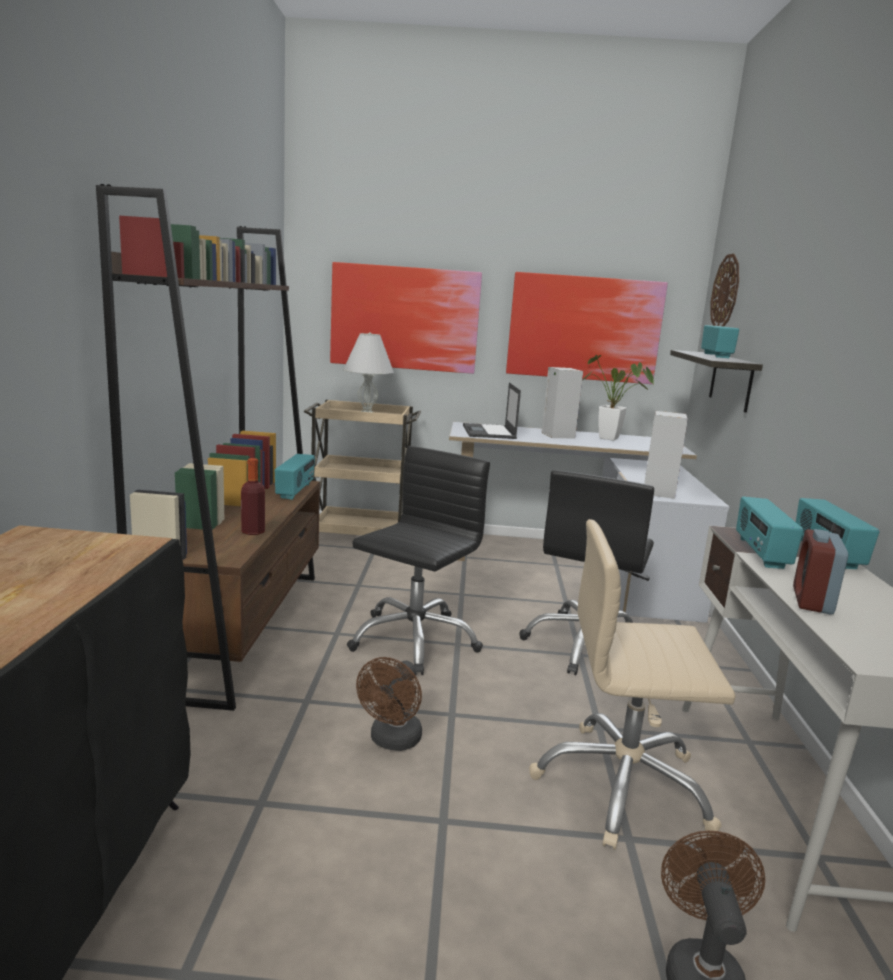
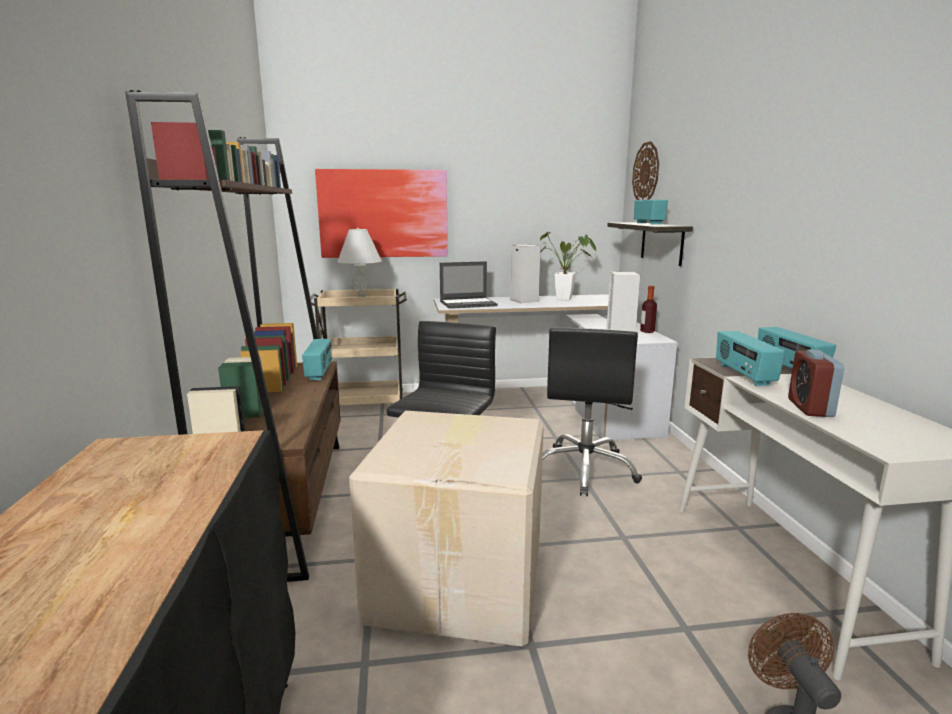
camera: 10 degrees left, 0 degrees up
bottle [241,458,265,535] -> bottle moved to [640,285,657,333]
brown fan [356,657,422,751] -> cardboard box [349,411,544,647]
laptop [463,382,521,439] -> laptop turned 90 degrees counterclockwise [440,261,498,309]
picture [506,272,668,384] -> none
beige office chair [529,519,736,850] -> none

